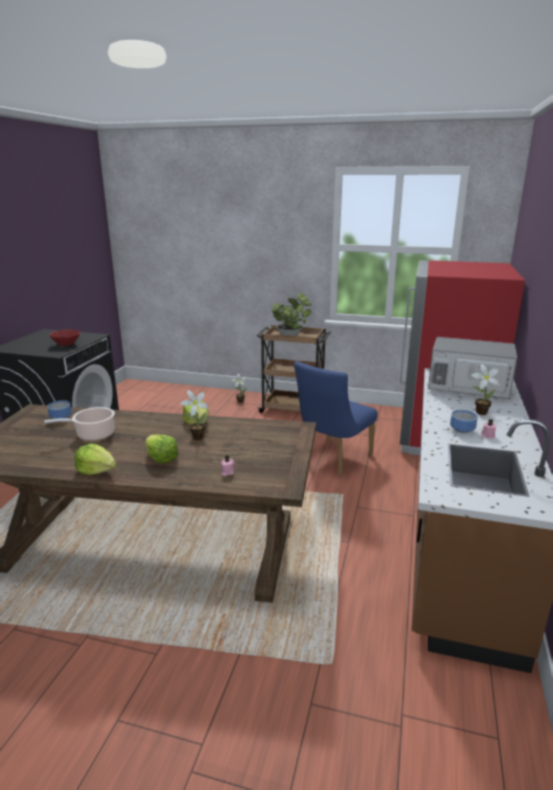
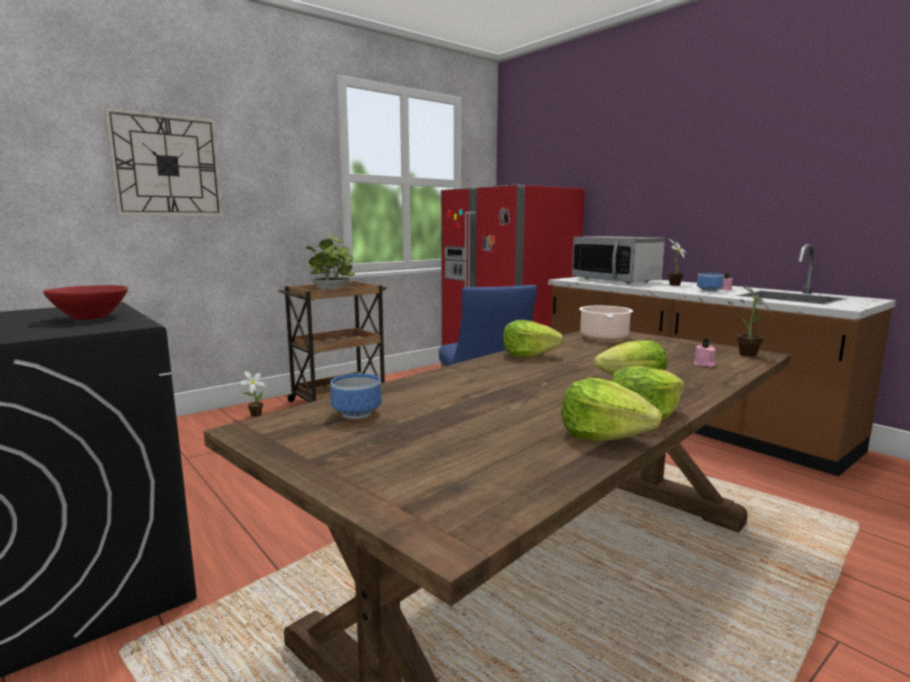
camera: 55 degrees left, 10 degrees down
cooking pot [44,407,115,441] -> cooking pot moved to [579,306,633,340]
potted plant [180,390,209,440] -> potted plant moved to [737,283,772,357]
microwave [428,337,517,399] -> microwave turned 90 degrees counterclockwise [572,236,665,284]
none -> wall clock [104,107,223,216]
none -> lettuce [561,377,662,441]

